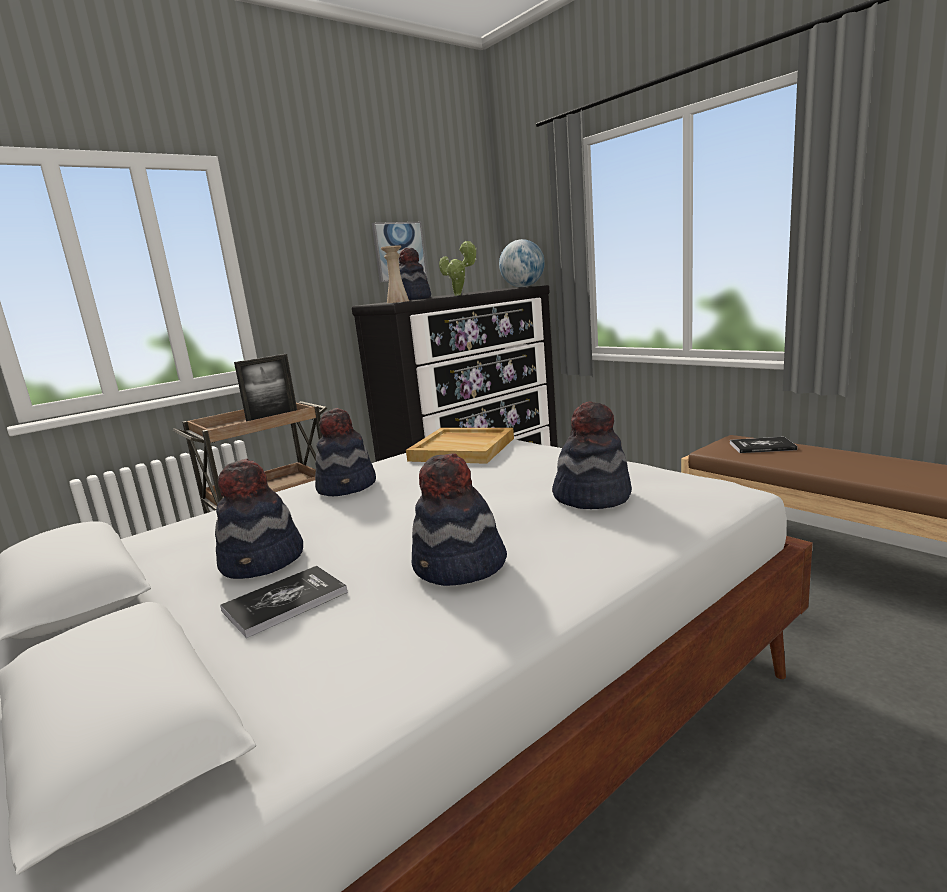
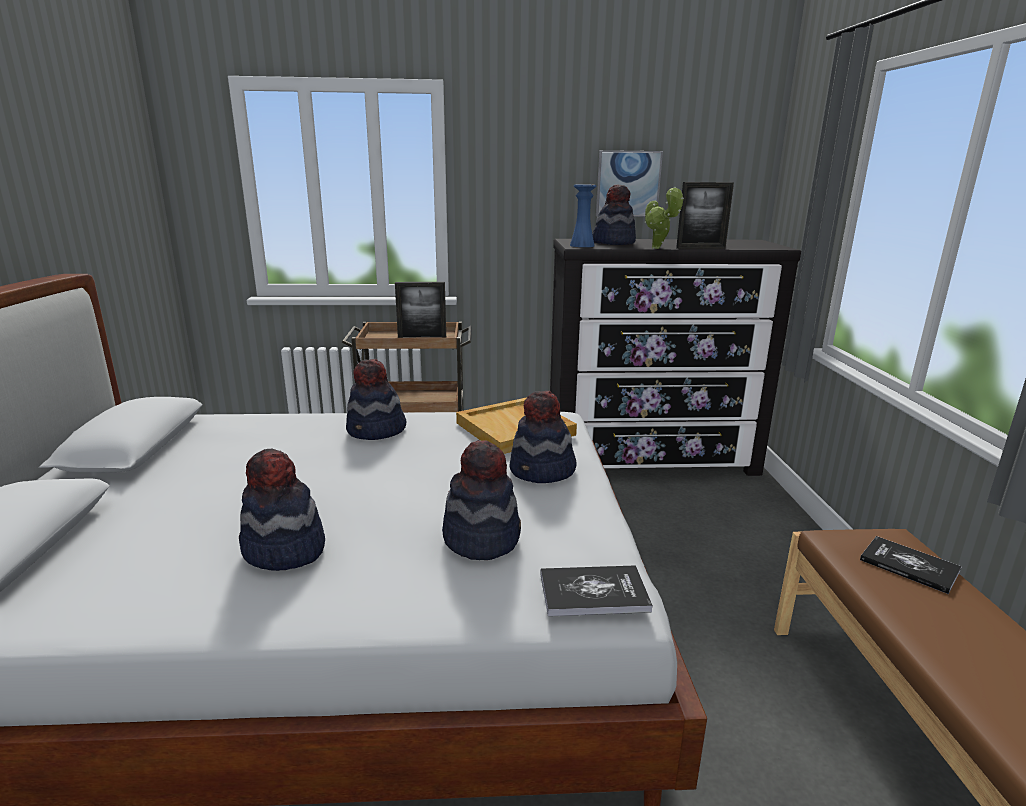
camera: 35 degrees right, 5 degrees up
hat [215,459,303,579] -> hat moved to [510,391,576,483]
book [220,566,348,638] -> book moved to [540,565,653,616]
beige vase [381,245,409,303] -> blue vase [570,184,597,247]
globe [499,239,545,287] -> none
none -> picture frame [676,182,734,249]

